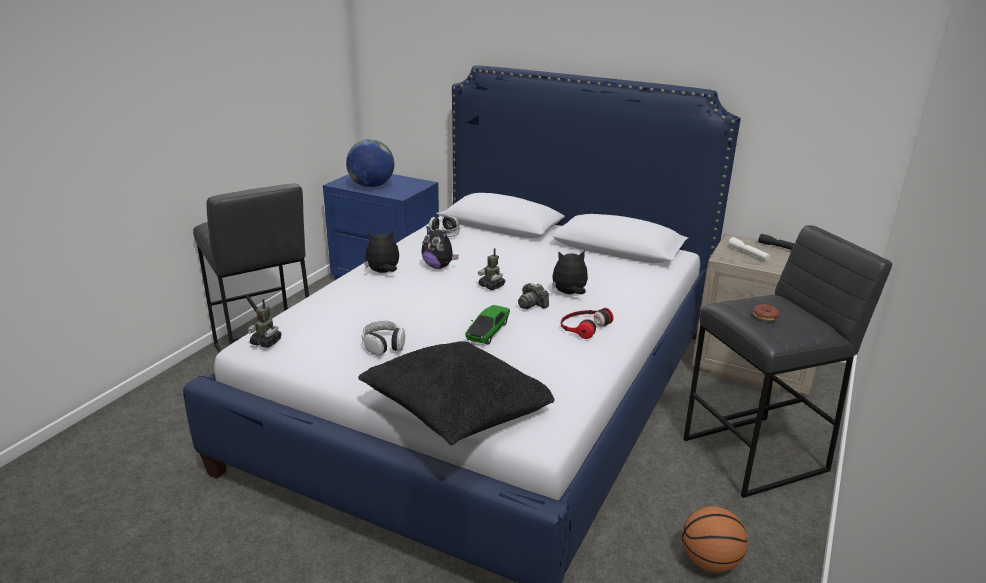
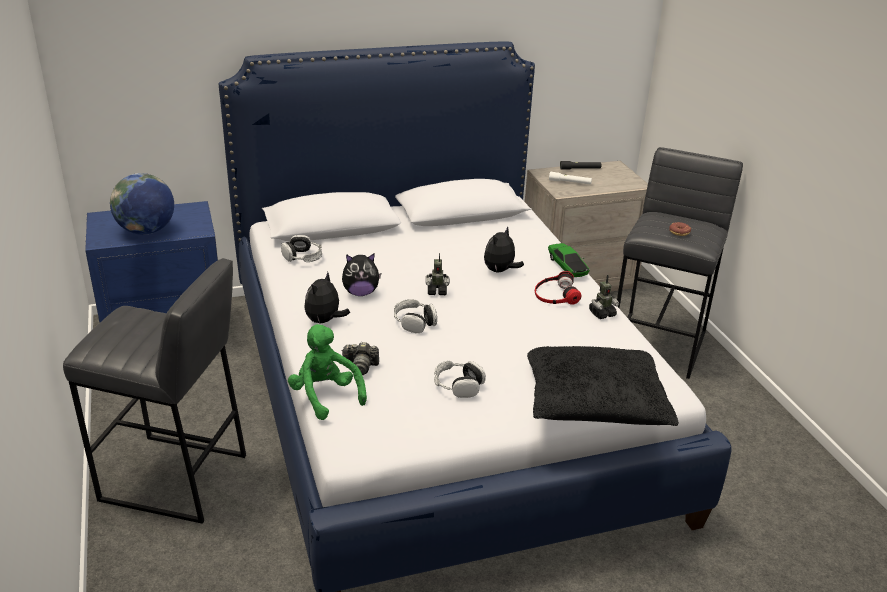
camera: 45 degrees left, 5 degrees up
toy robot [247,299,282,348] -> toy robot moved to [589,275,619,319]
toy car [465,305,510,345] -> toy car moved to [548,243,589,277]
camera [518,283,549,309] -> camera moved to [341,342,379,376]
basketball [682,506,748,573] -> none
none -> green plush toy [288,324,367,420]
none -> headphones [394,299,437,333]

